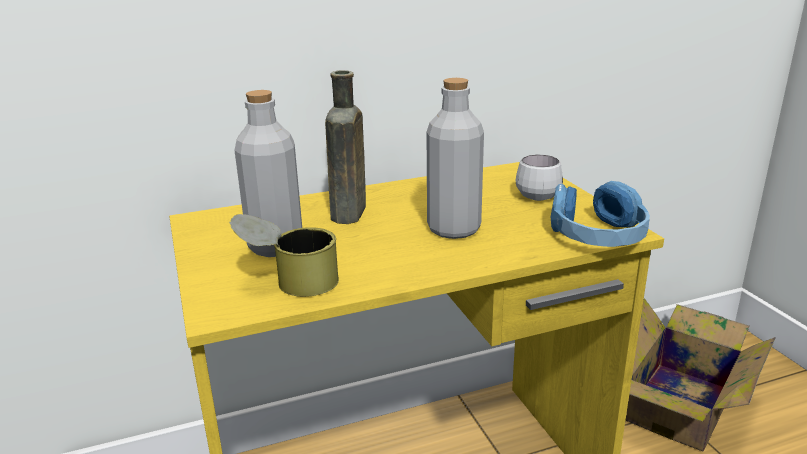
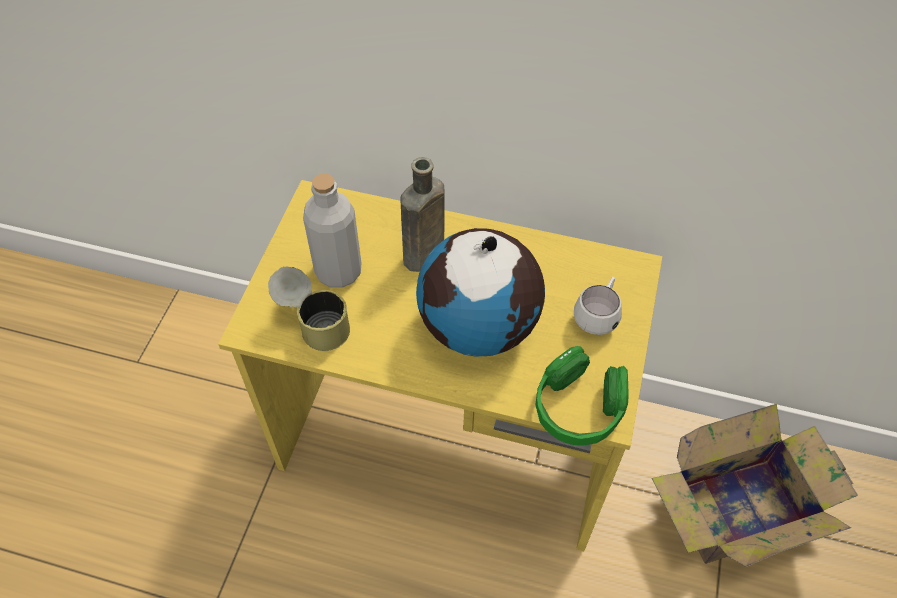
camera: 35 degrees right, 30 degrees up
grey bottle [427,78,484,239] -> globe [416,228,545,356]
blue headphones [551,181,650,247] -> green headphones [536,346,629,446]

